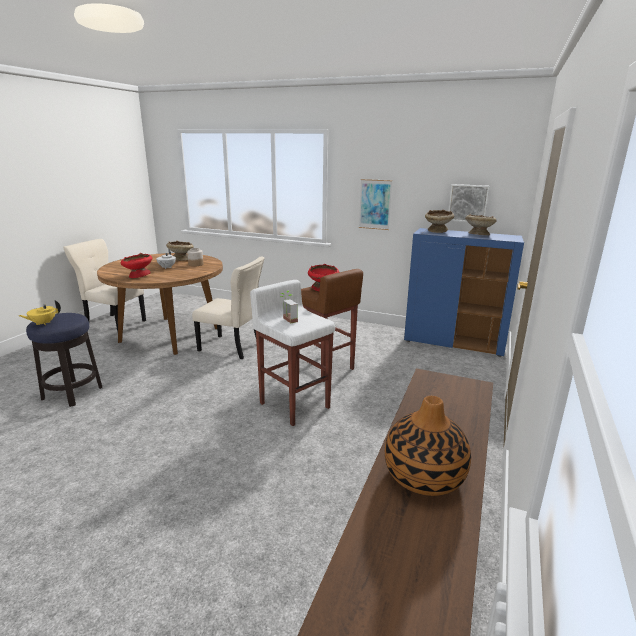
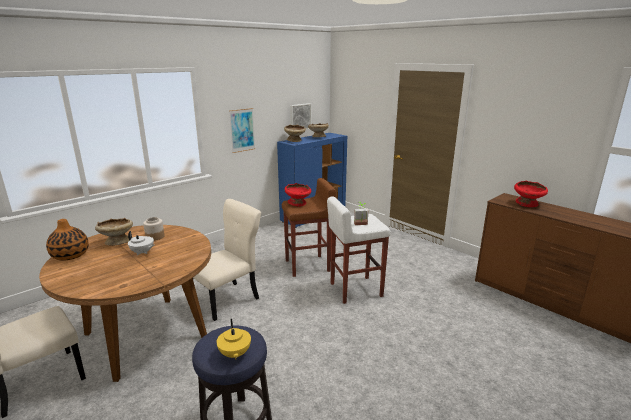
camera: 65 degrees left, 0 degrees up
red bowl [121,253,152,278] -> red bowl moved to [514,181,548,207]
vase [385,396,471,496] -> vase moved to [46,219,89,261]

